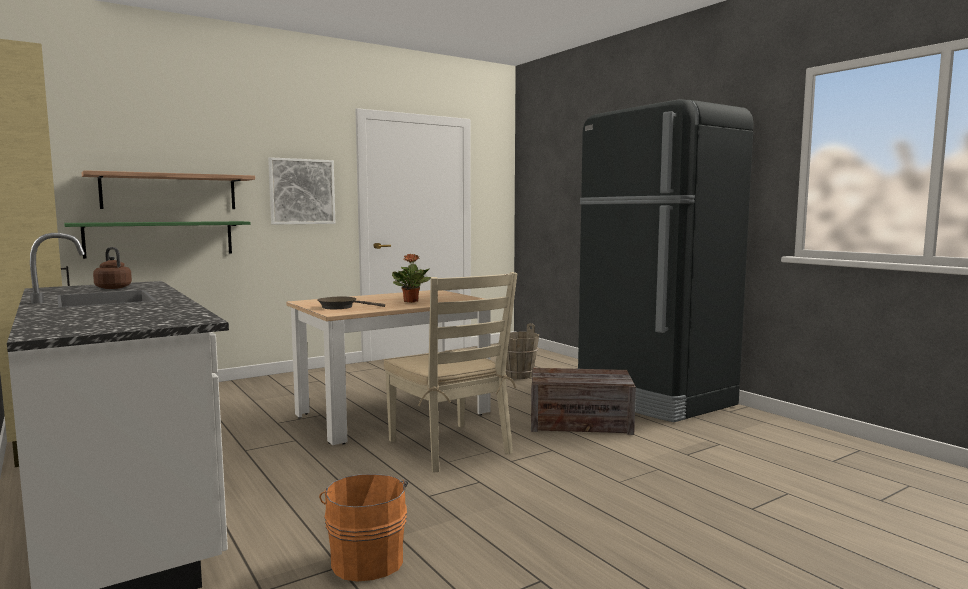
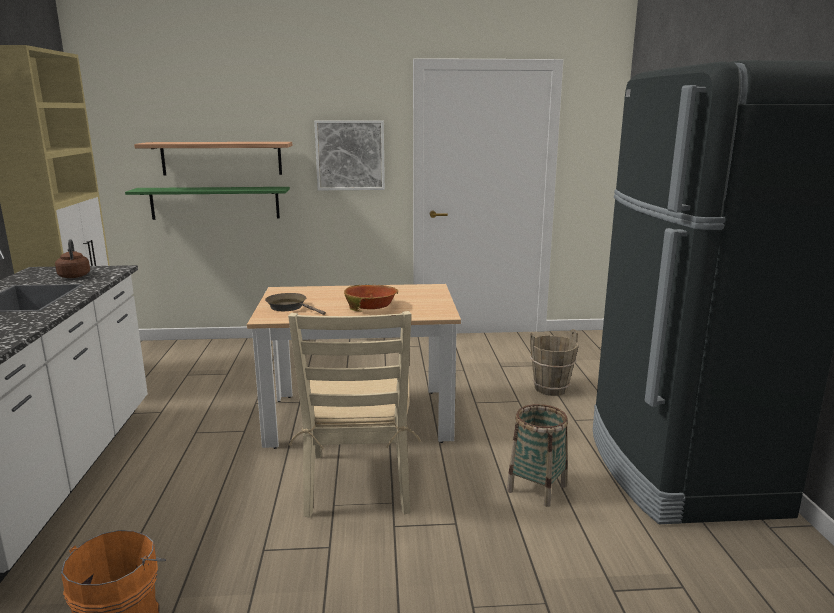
camera: 30 degrees right, 10 degrees up
potted plant [392,254,431,303] -> bowl [344,285,398,312]
crate [531,368,636,435] -> basket [507,404,568,507]

